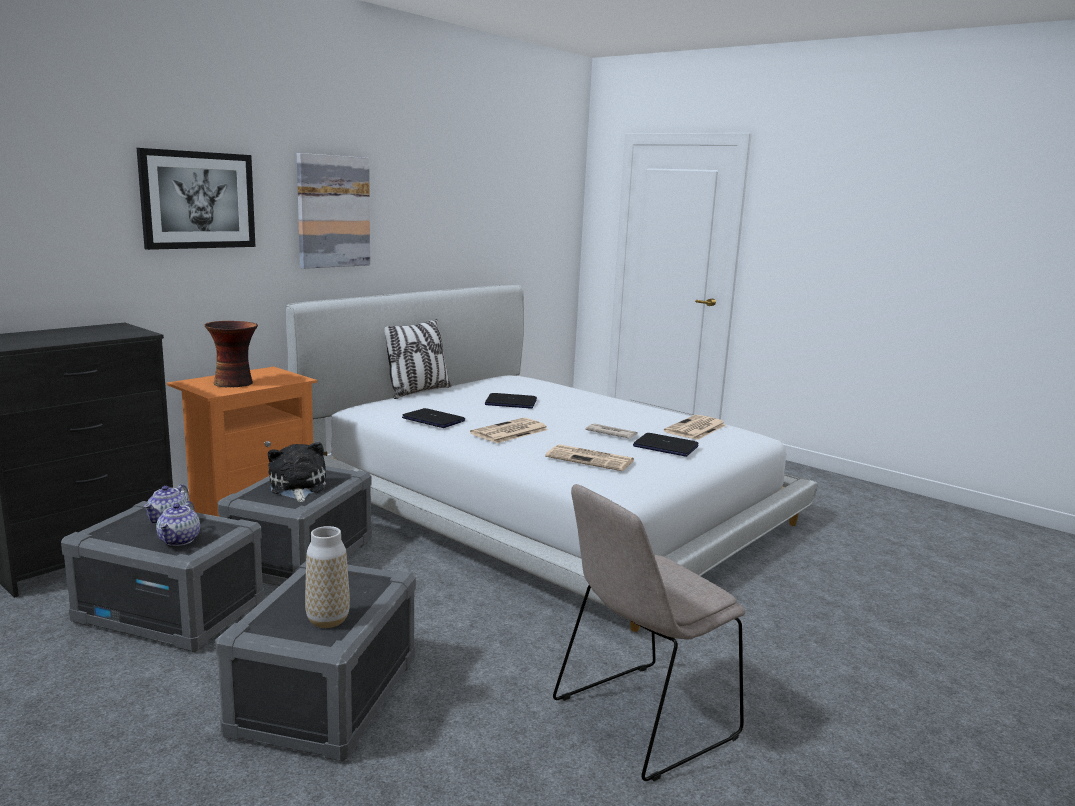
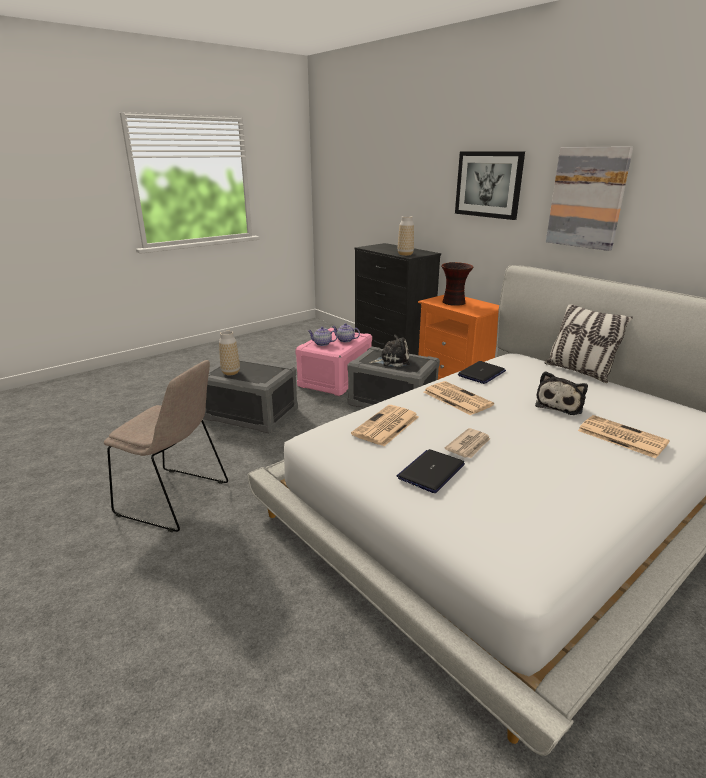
camera: 100 degrees right, 10 degrees up
grey storage box [61,501,264,652] -> pink storage box [295,328,372,396]
laptop [485,393,537,409] -> plush toy [535,371,588,415]
beige chair [553,484,745,781] -> beige chair turned 135 degrees clockwise [104,360,228,532]
newspaper [664,415,726,440] -> newspaper moved to [578,415,670,458]
none -> vase [398,216,414,256]

